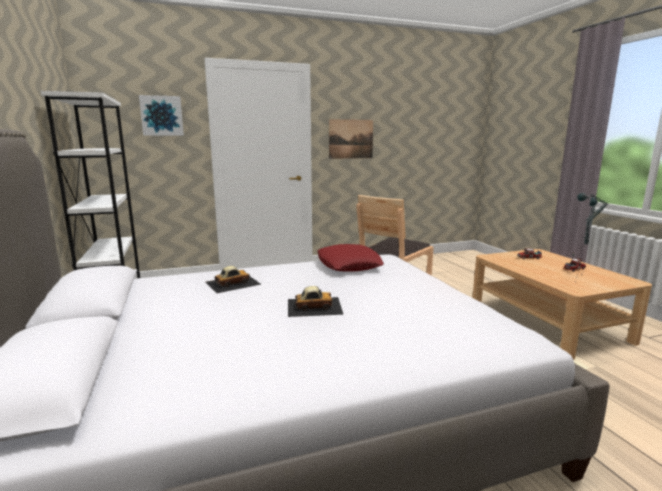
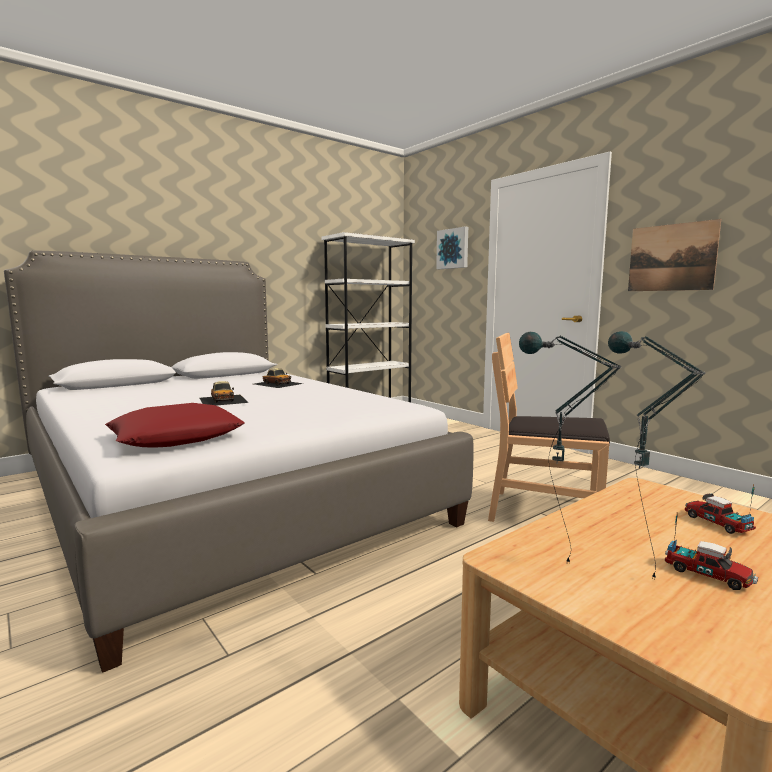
camera: 70 degrees right, 5 degrees down
red pillow [317,244,384,272] -> red pillow moved to [105,403,245,447]

